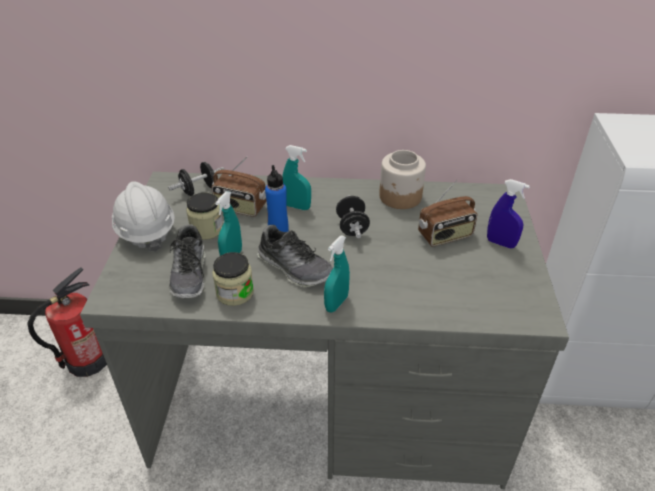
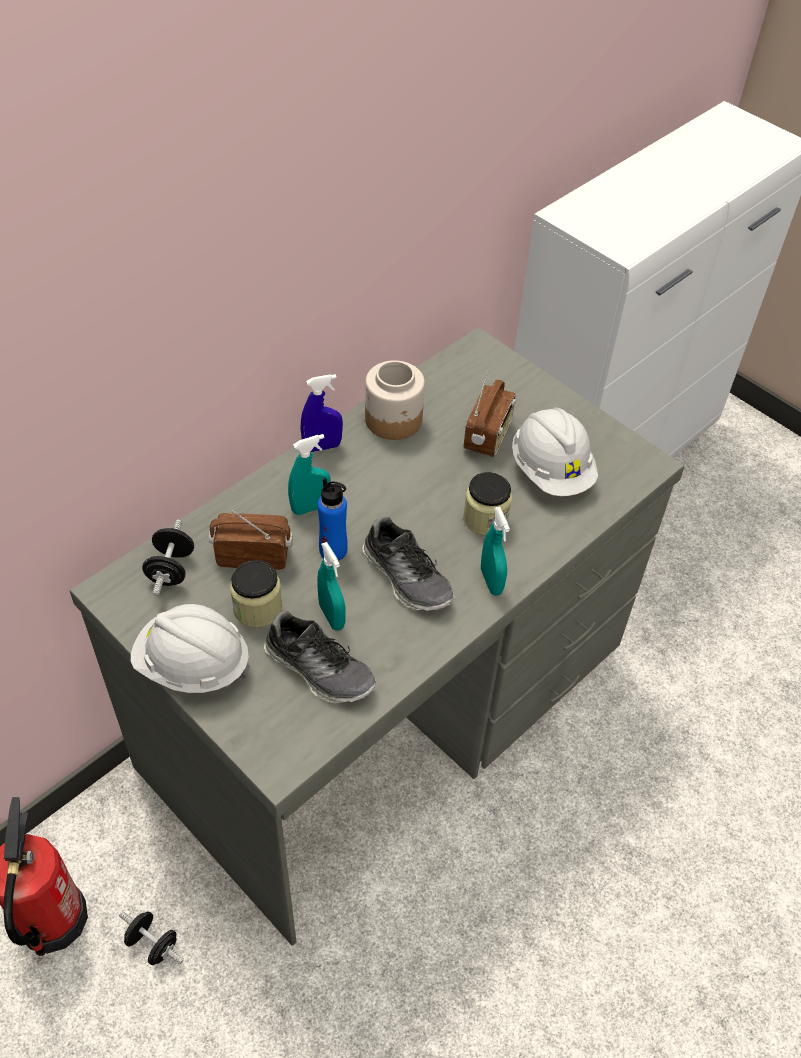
camera: 50 degrees left, 10 degrees up
radio [212,157,266,217] -> radio turned 150 degrees counterclockwise [209,510,293,570]
jar [212,252,254,306] -> jar moved to [463,472,512,536]
shoe [257,225,333,287] -> shoe turned 60 degrees clockwise [362,516,455,611]
black dumbbell [336,195,370,238] -> black dumbbell moved to [119,911,184,965]
blue spray bottle [487,179,530,248] -> blue spray bottle moved to [300,374,343,452]
none -> white hard hat [512,407,598,496]

